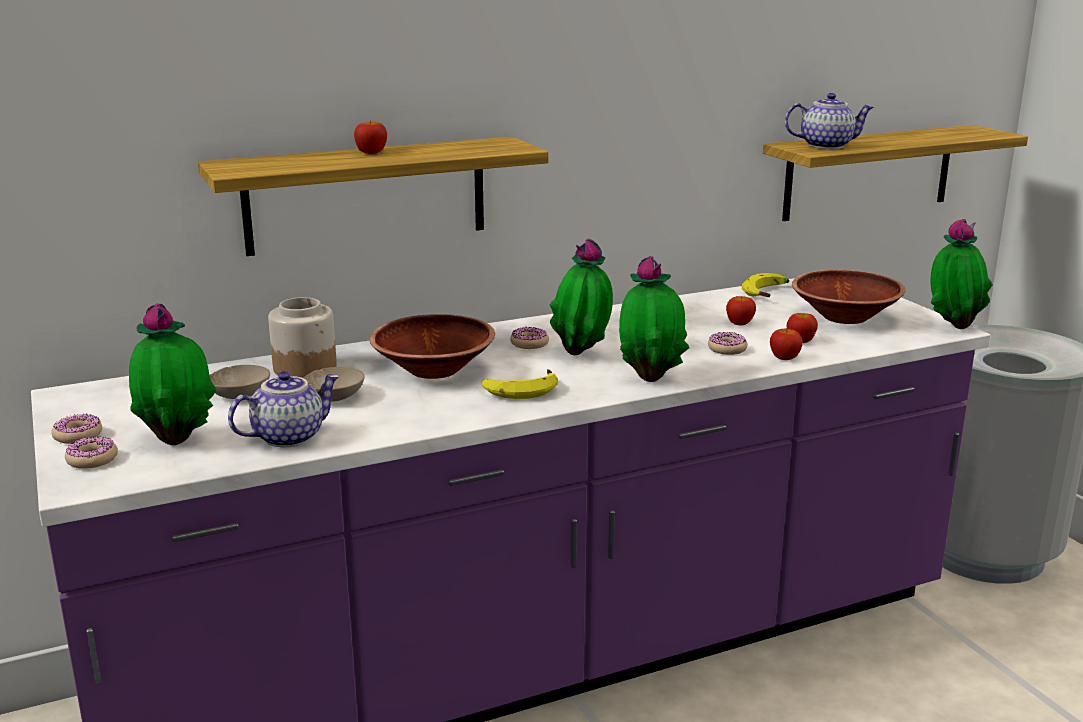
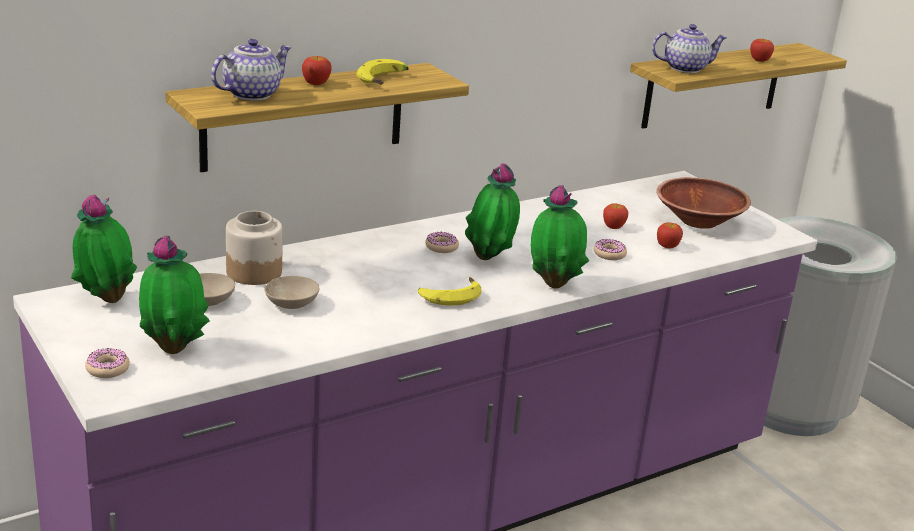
camera: 10 degrees left, 5 degrees up
donut [51,414,102,444] -> none
teapot [228,371,340,447] -> teapot moved to [211,39,292,101]
brown bowl [370,314,495,379] -> none
banana [742,273,789,297] -> banana moved to [356,59,409,85]
apple [770,329,803,360] -> apple moved to [750,39,774,62]
potted plant [930,219,993,329] -> potted plant moved to [71,195,137,303]

